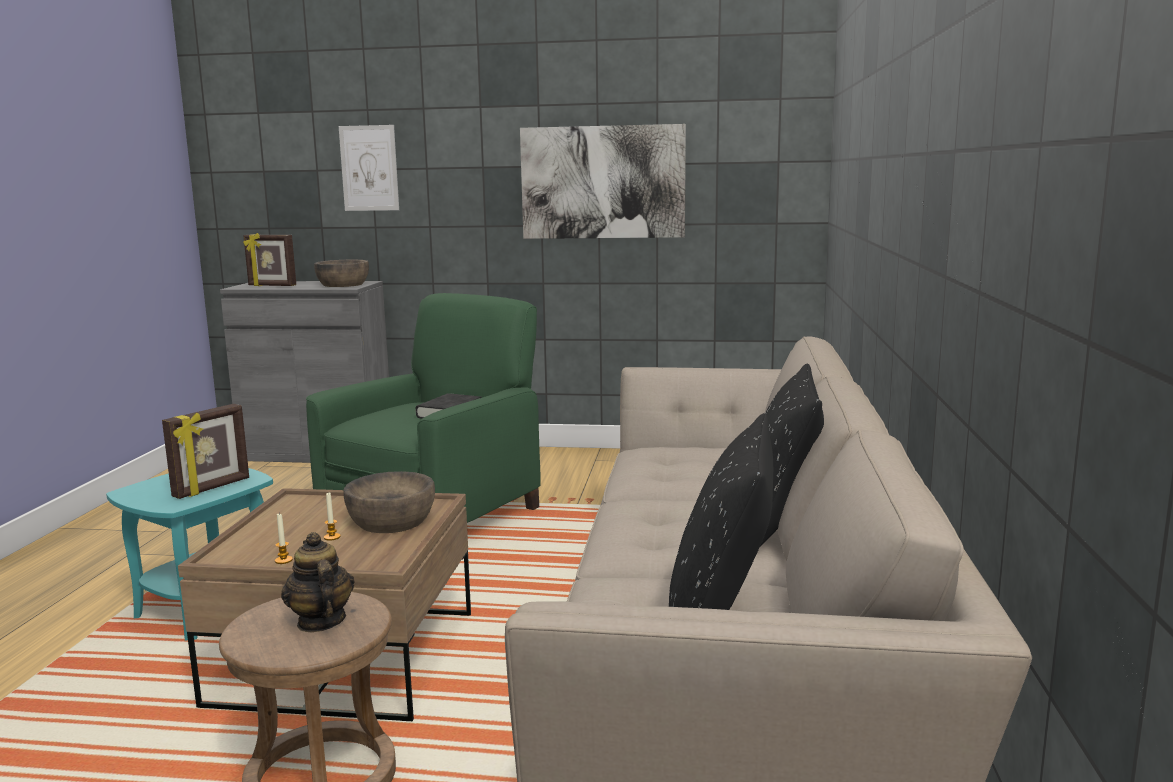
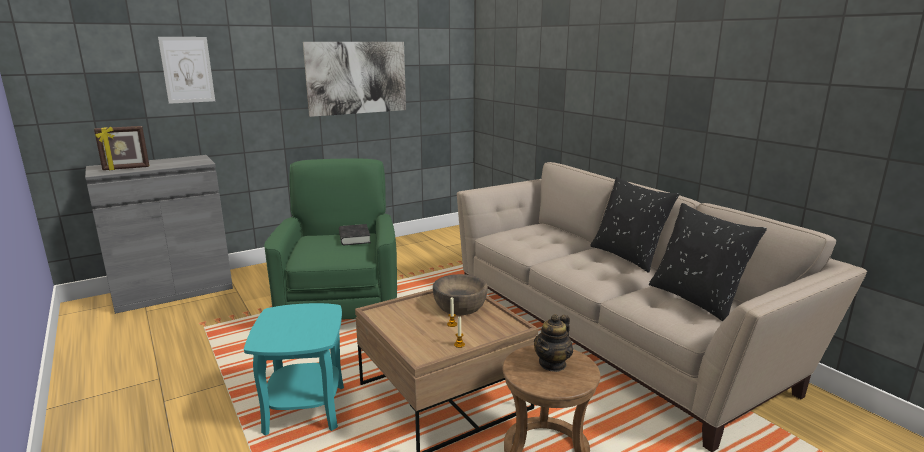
camera: 40 degrees left, 5 degrees up
picture frame [162,404,249,499] -> none
teapot [281,532,355,632] -> teapot turned 75 degrees counterclockwise [534,314,573,372]
brown bowl [314,260,369,287] -> none

